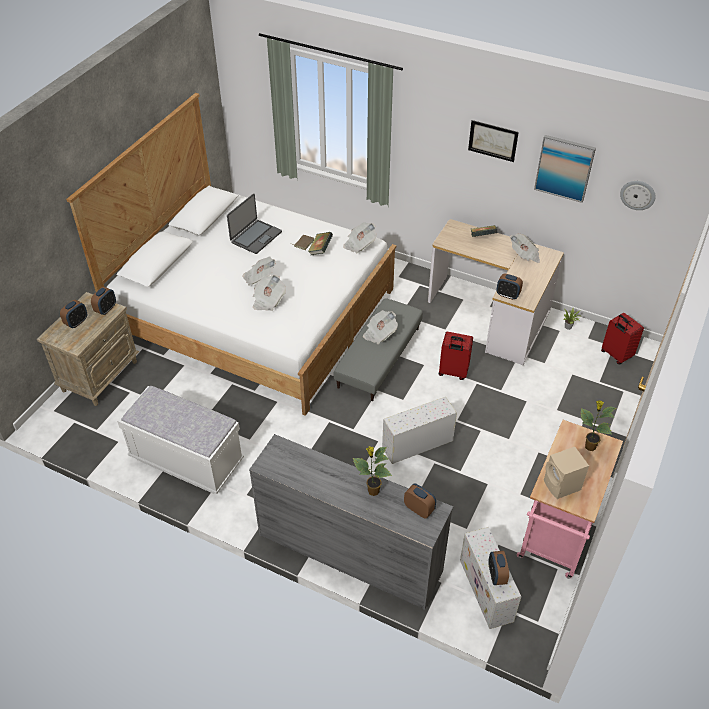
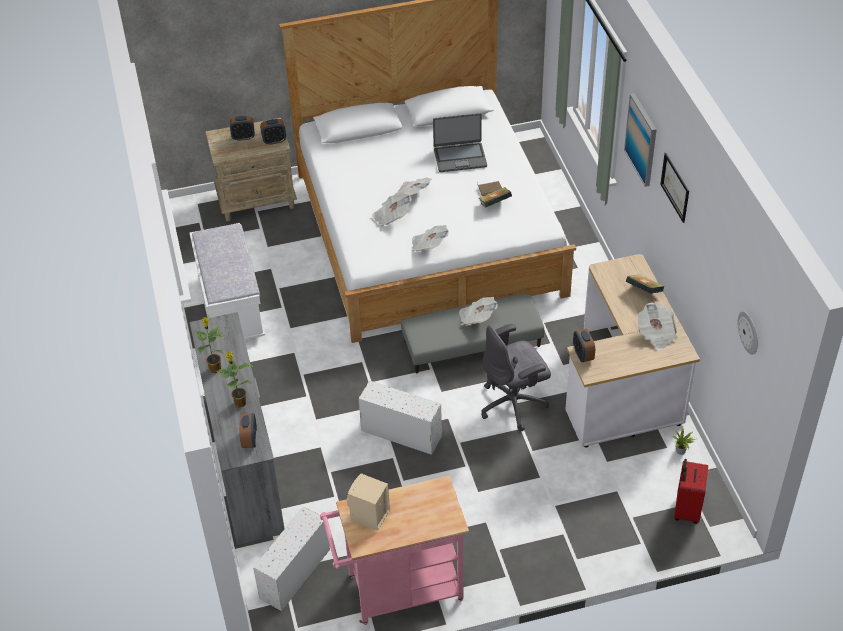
camera: 50 degrees right, 0 degrees up
newspaper [343,222,377,253] -> newspaper moved to [412,225,449,252]
red suitcase [438,332,473,380] -> grey office chair [482,324,551,431]
alarm clock [488,551,509,585] -> none
picture [534,135,596,203] -> picture moved to [624,93,657,187]
potted plant [581,400,616,451] -> potted plant moved to [194,317,225,373]

